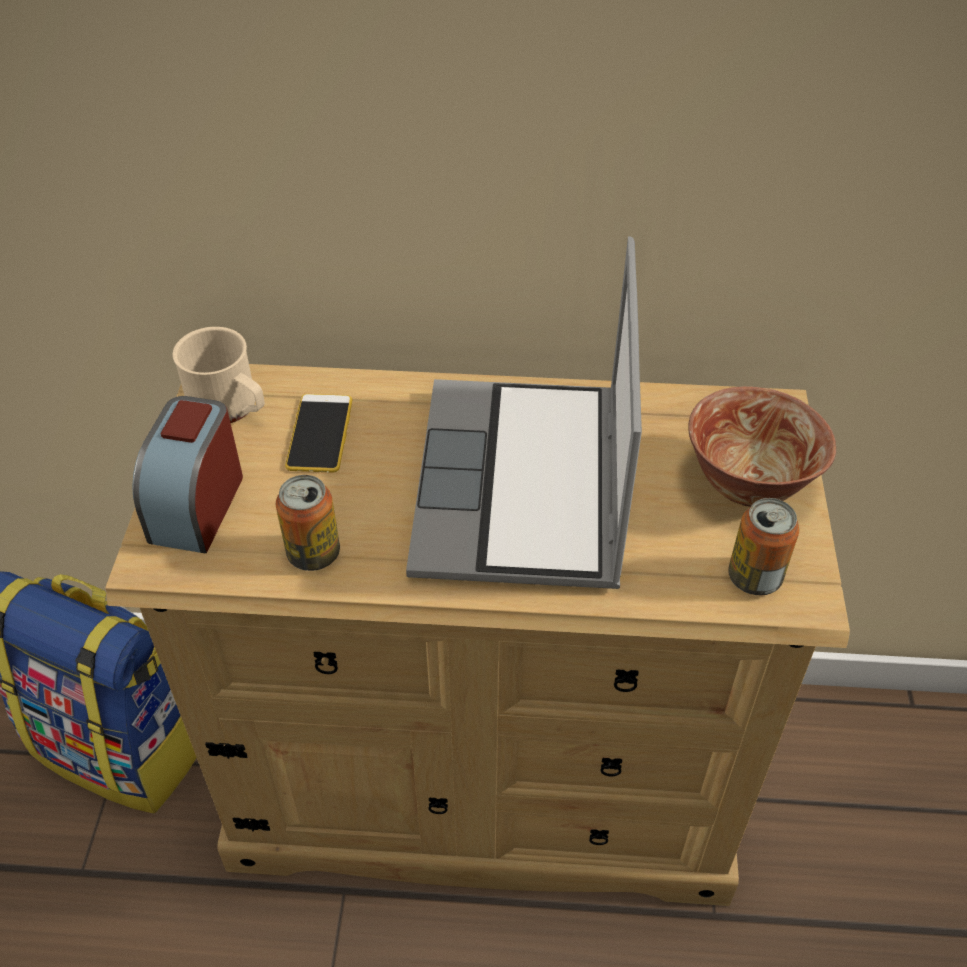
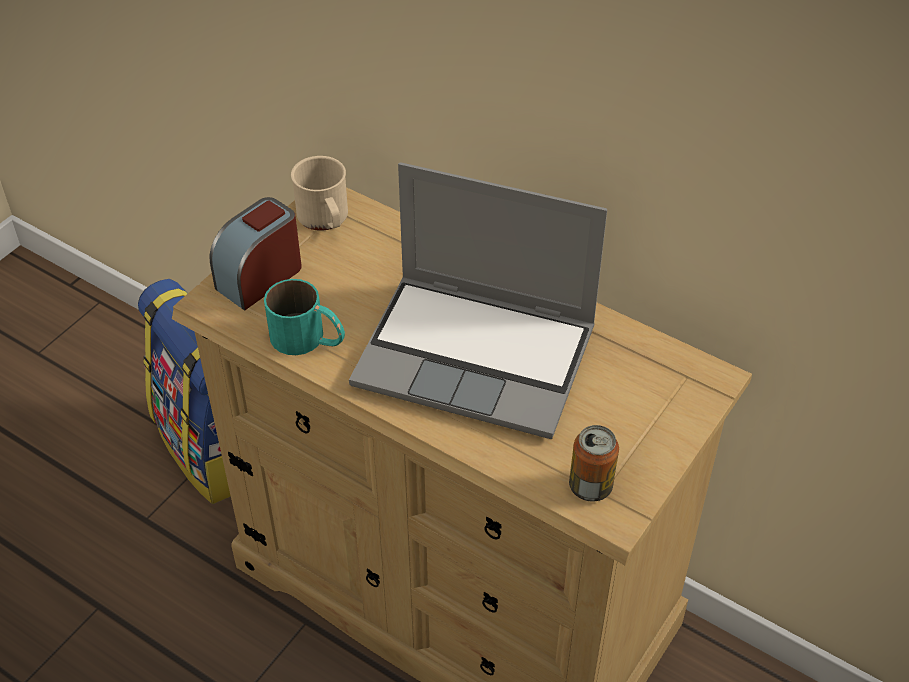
camera: 30 degrees right, 0 degrees up
can [276,475,340,571] -> turquoise mug [264,279,345,355]
phone [285,394,352,473] -> none
laptop [406,236,642,589] -> laptop turned 105 degrees counterclockwise [349,162,607,439]
bowl [688,386,836,507] -> none

